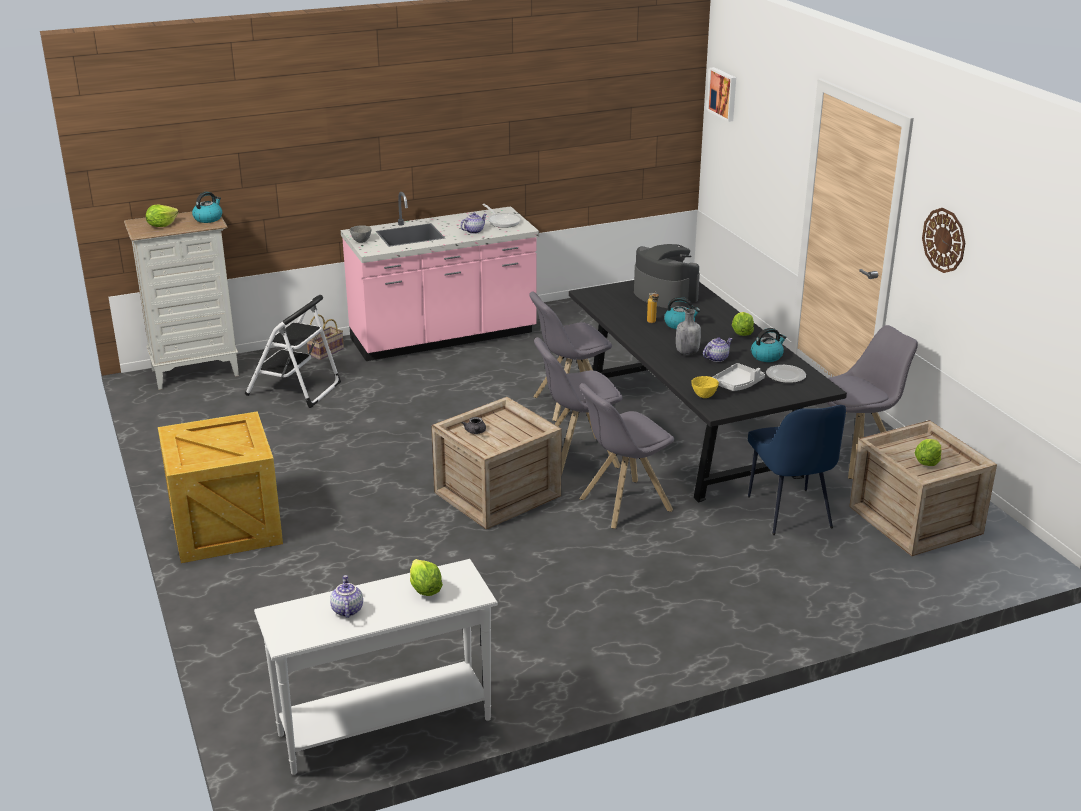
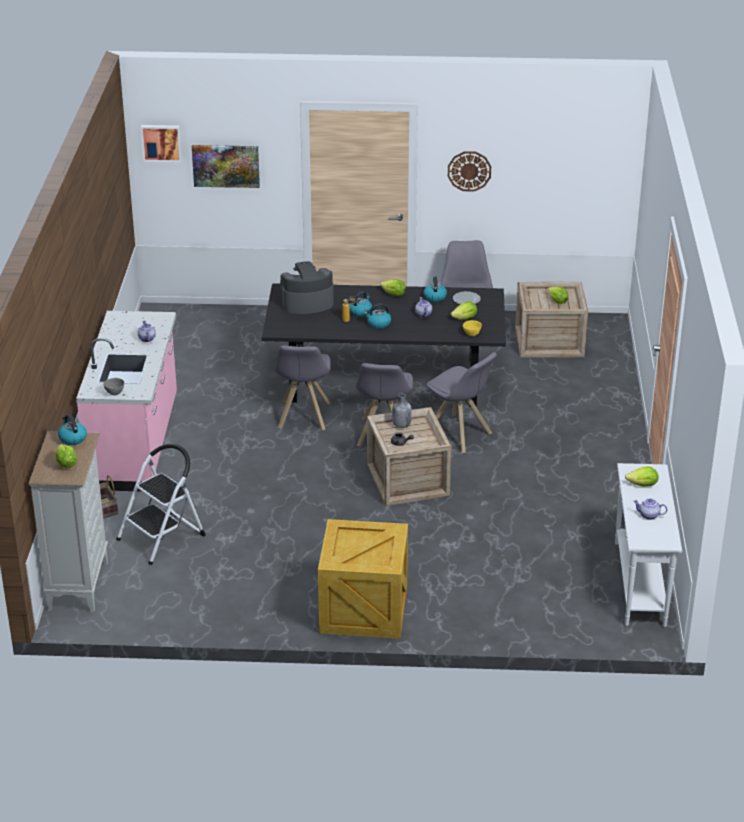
camera: 65 degrees left, 5 degrees up
frying pan [482,204,521,228] -> none
grey chair [579,383,674,529] -> grey chair turned 45 degrees counterclockwise [426,352,497,453]
grey bottle [676,309,701,355] -> grey bottle moved to [392,393,412,428]
grey tray [713,363,765,391] -> lettuce [450,302,477,320]
blue chair [748,405,846,535] -> none
none -> picture [192,145,260,188]
none -> kettle [364,303,391,329]

